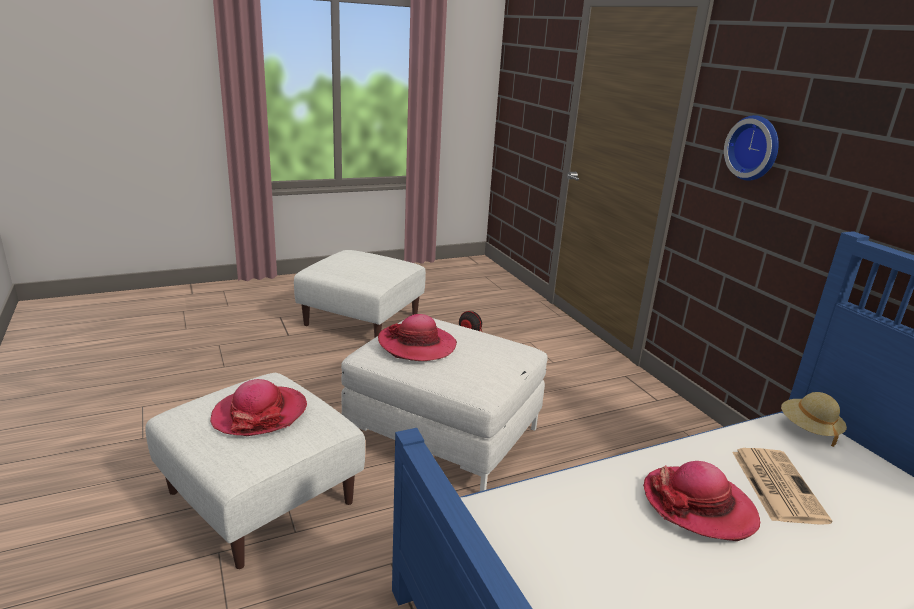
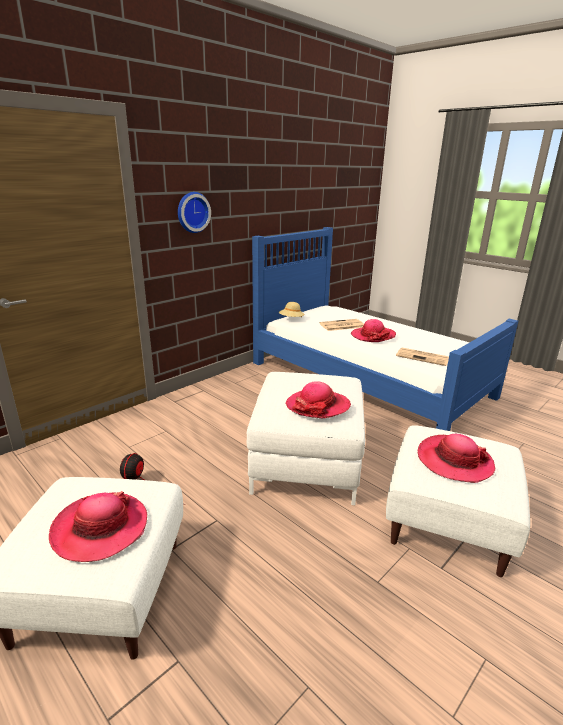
camera: 110 degrees left, 0 degrees up
none -> hat [49,491,147,562]
none -> newspaper [396,347,449,366]

